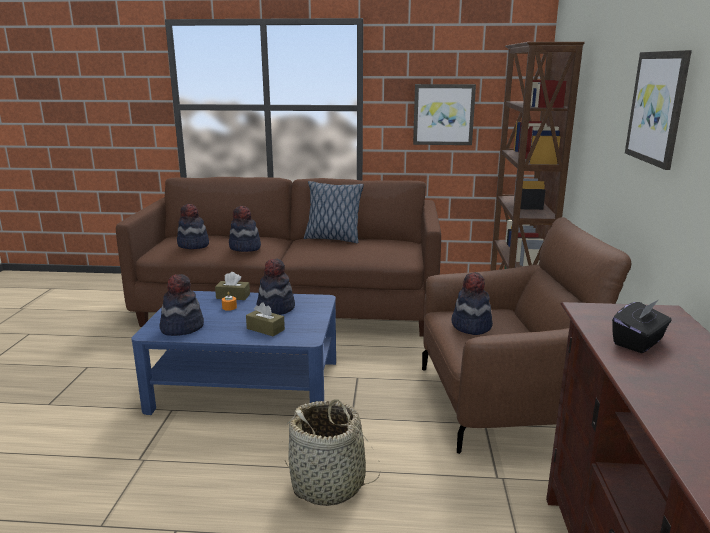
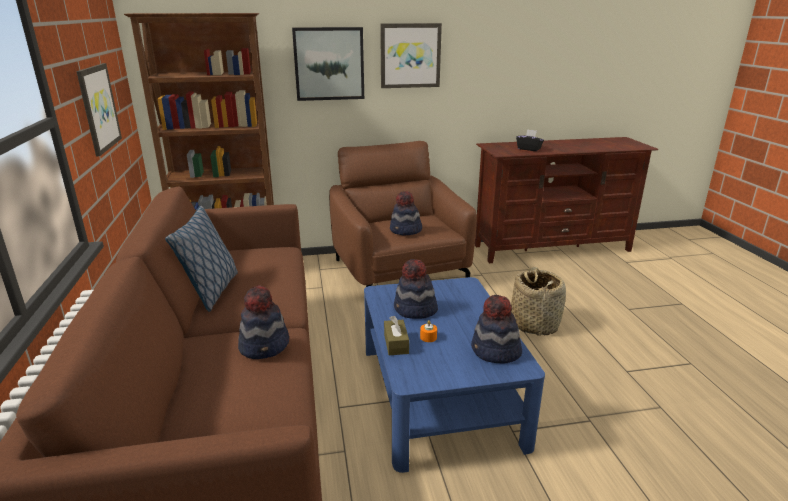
camera: 105 degrees left, 5 degrees up
hat [177,204,209,249] -> none
brown tissue box [246,302,285,336] -> none
none -> picture [292,27,364,101]

